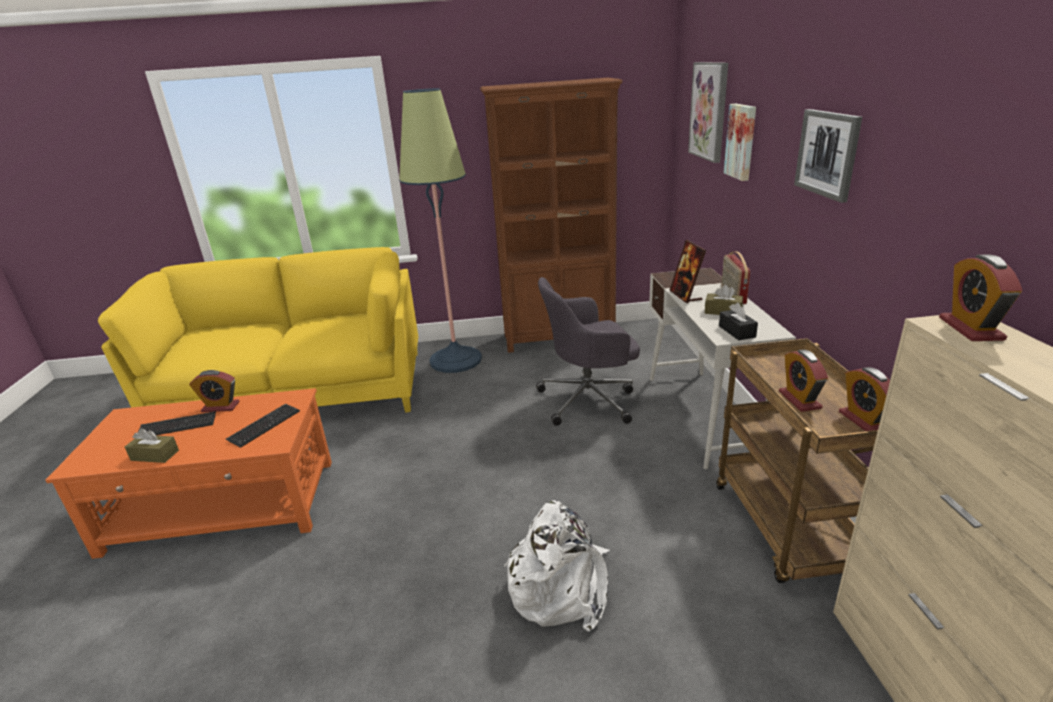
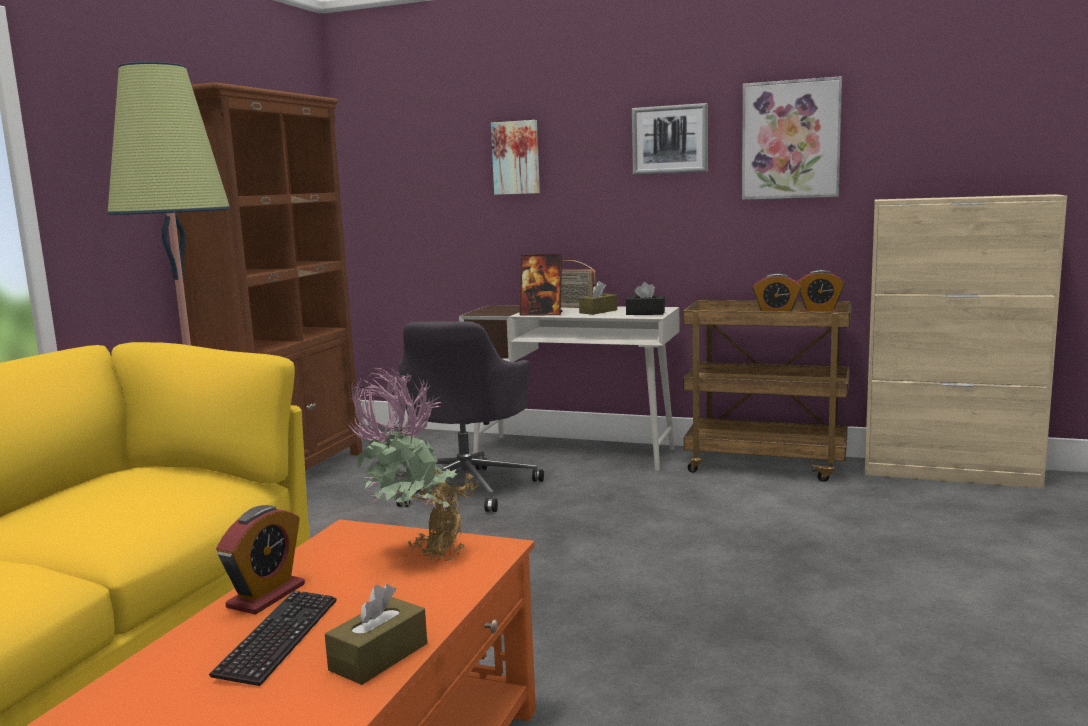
camera: 65 degrees left, 15 degrees down
keyboard [226,404,300,448] -> potted plant [349,366,478,561]
white backpack [504,500,610,632] -> none
picture [688,62,728,163] -> picture moved to [742,76,842,200]
alarm clock [939,255,1022,341] -> none

